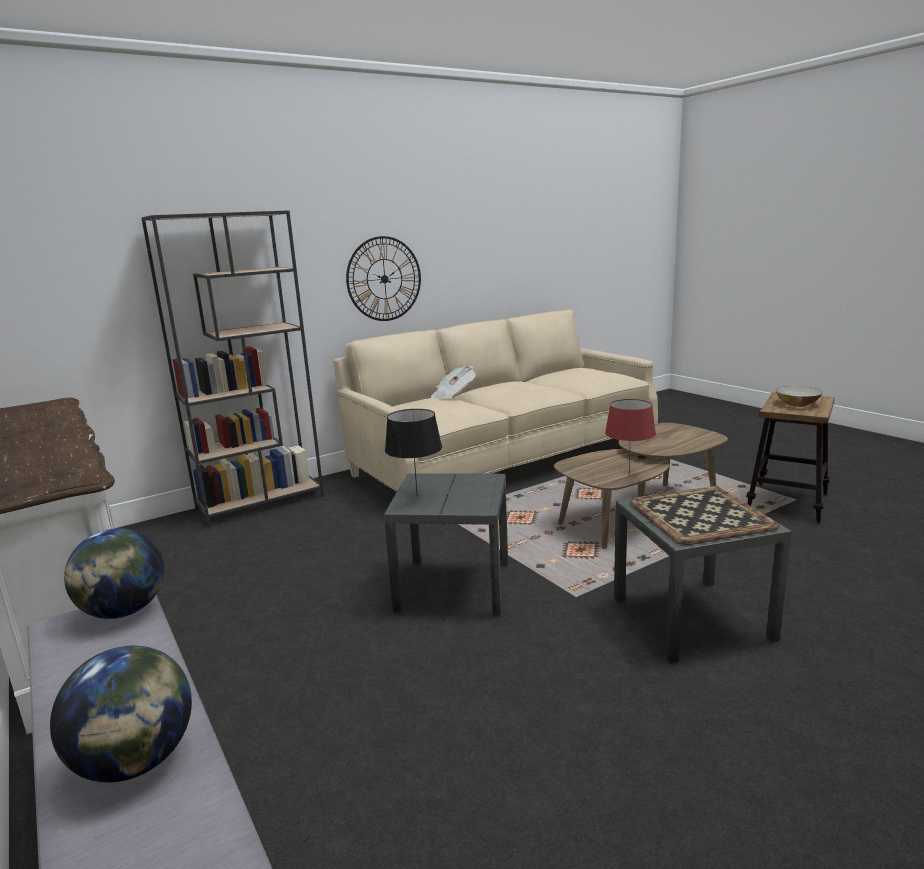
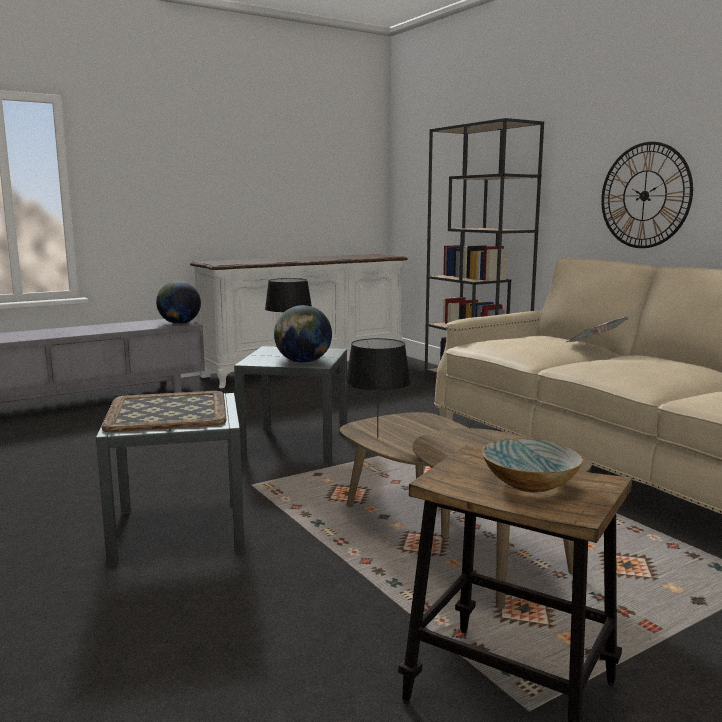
camera: 90 degrees right, 5 degrees down
globe [50,646,192,782] -> globe moved to [274,305,332,363]
red table lamp [605,399,656,474] -> black table lamp [346,338,411,438]

